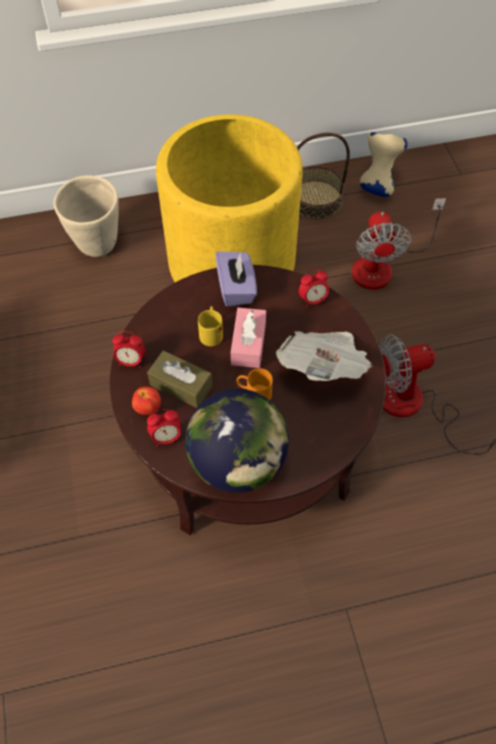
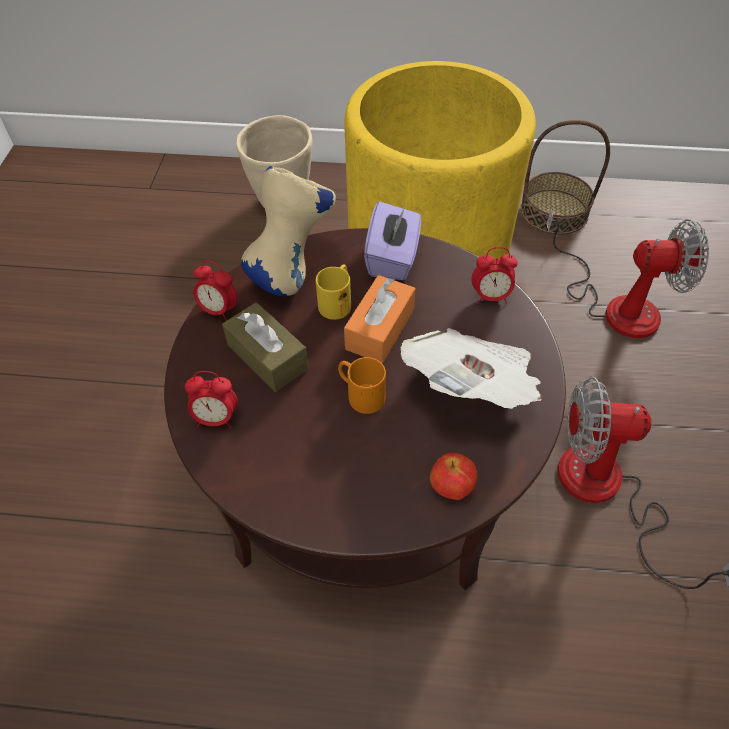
camera: 20 degrees right, 5 degrees down
apple [132,386,161,415] -> apple moved to [430,453,477,500]
globe [185,389,289,493] -> none
pink tissue box [231,308,266,368] -> orange tissue box [344,275,416,363]
fan [352,198,446,290] -> fan turned 105 degrees counterclockwise [547,208,709,338]
beige vase [360,132,408,197] -> beige vase moved to [241,166,336,296]

